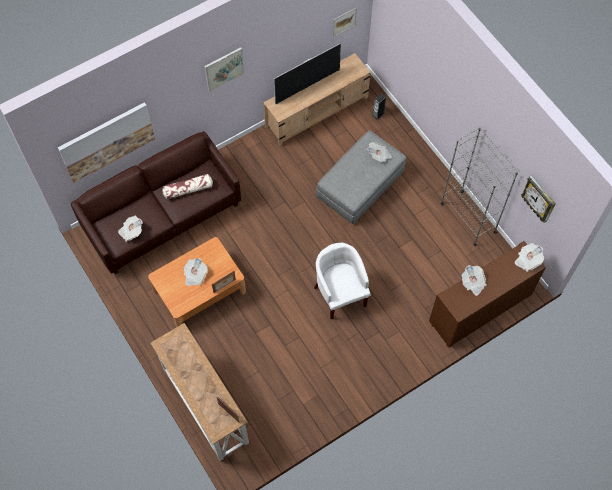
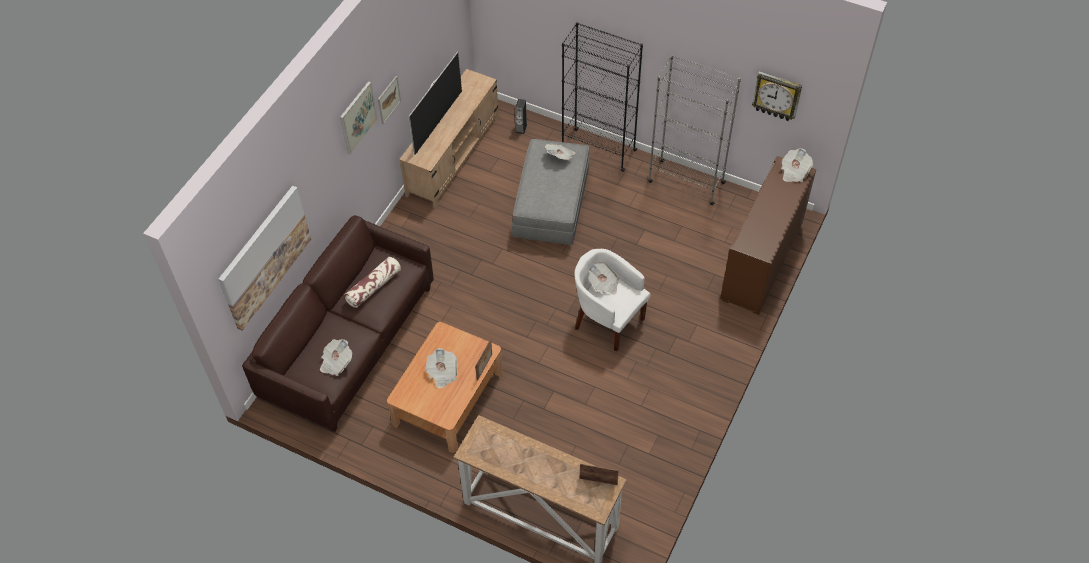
camera: 30 degrees left, 10 degrees down
picture [333,8,357,37] -> picture moved to [378,76,401,124]
newspaper [462,265,487,296] -> newspaper moved to [588,262,619,295]
none -> black bookcase [562,22,643,172]

